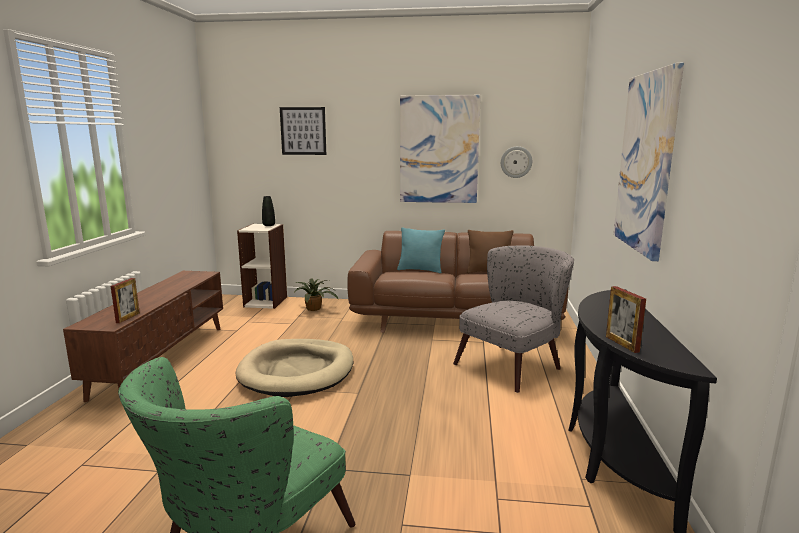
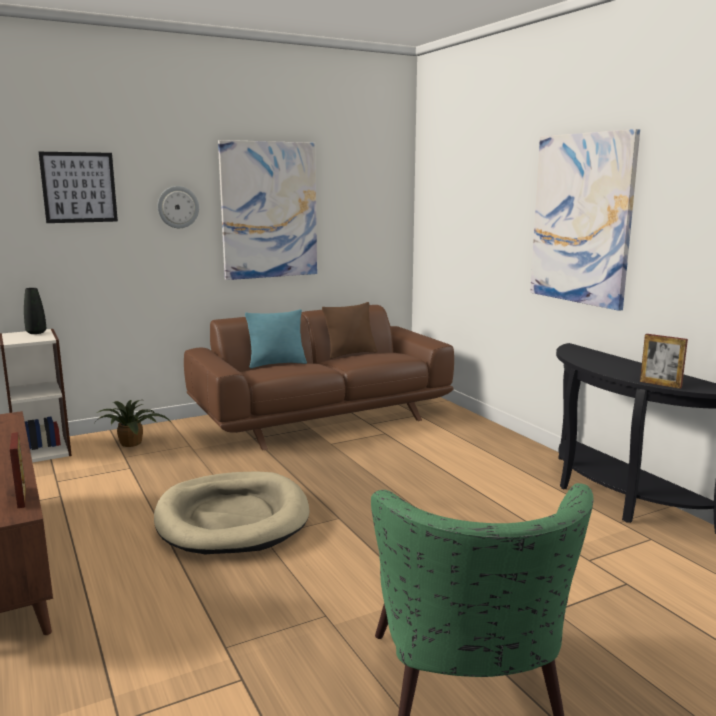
camera: 35 degrees left, 0 degrees up
grey armchair [453,246,574,393] -> none
wall clock [501,146,532,178] -> wall clock moved to [157,186,199,228]

